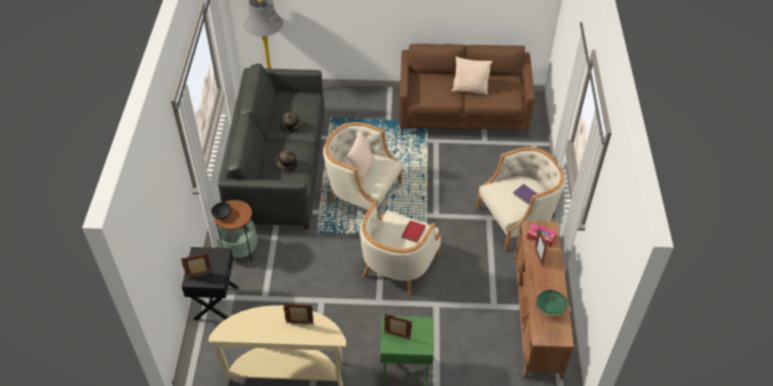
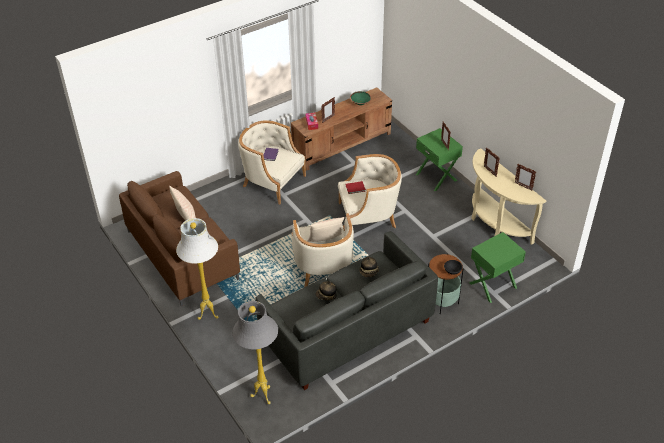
camera: 125 degrees left, 5 degrees down
picture frame [181,253,213,278] -> picture frame moved to [515,164,536,191]
black nightstand [182,247,239,320] -> green nightstand [469,232,526,303]
none -> white floor lamp [176,218,219,320]

